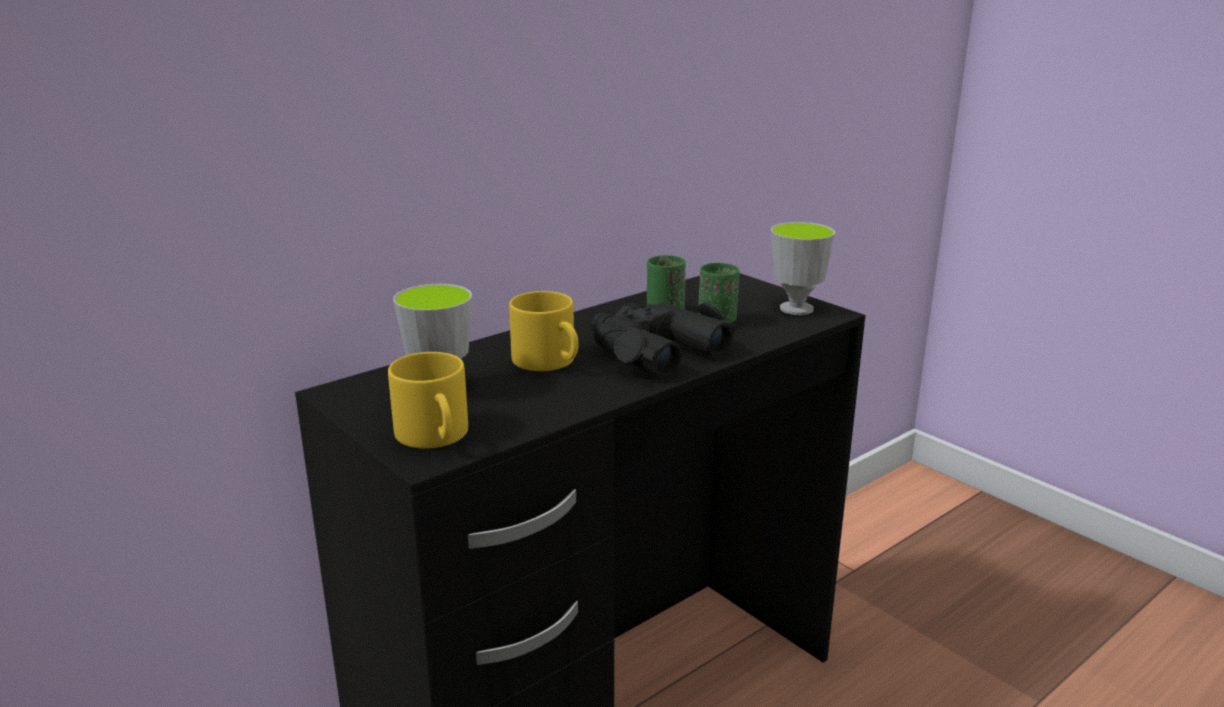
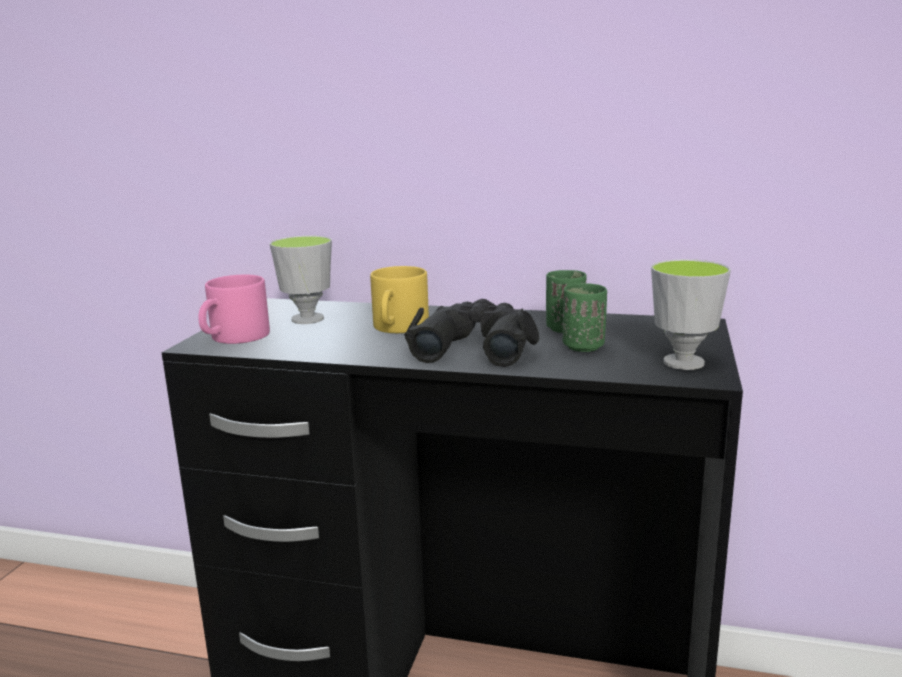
camera: 55 degrees right, 5 degrees down
yellow mug [388,352,468,449] -> pink mug [198,275,270,344]

